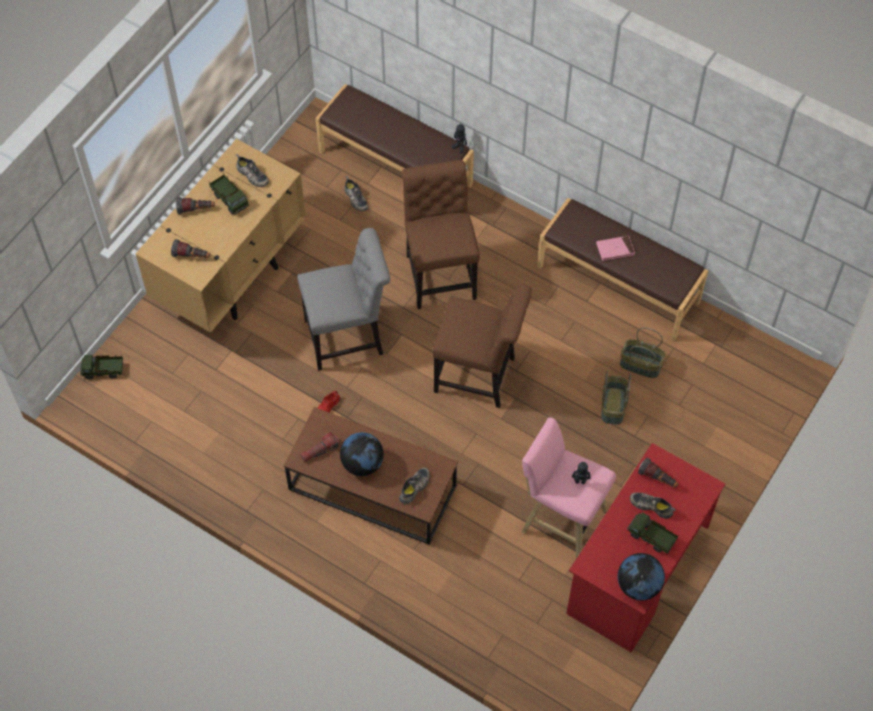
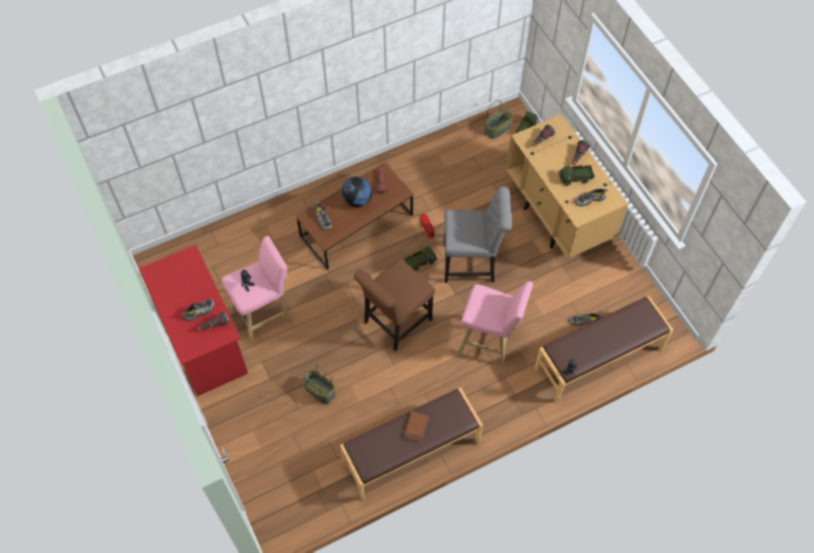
camera: 120 degrees right, 0 degrees up
grey chair [297,228,390,370] -> grey chair turned 105 degrees counterclockwise [444,187,512,283]
brown chair [402,160,480,309] -> pink stool [458,281,533,367]
pink book [596,236,635,261] -> brown book [403,411,429,443]
globe [618,553,665,601] -> none
basket [620,328,665,378] -> basket moved to [485,100,513,139]
toy truck [627,512,679,554] -> toy truck moved to [404,247,437,271]

